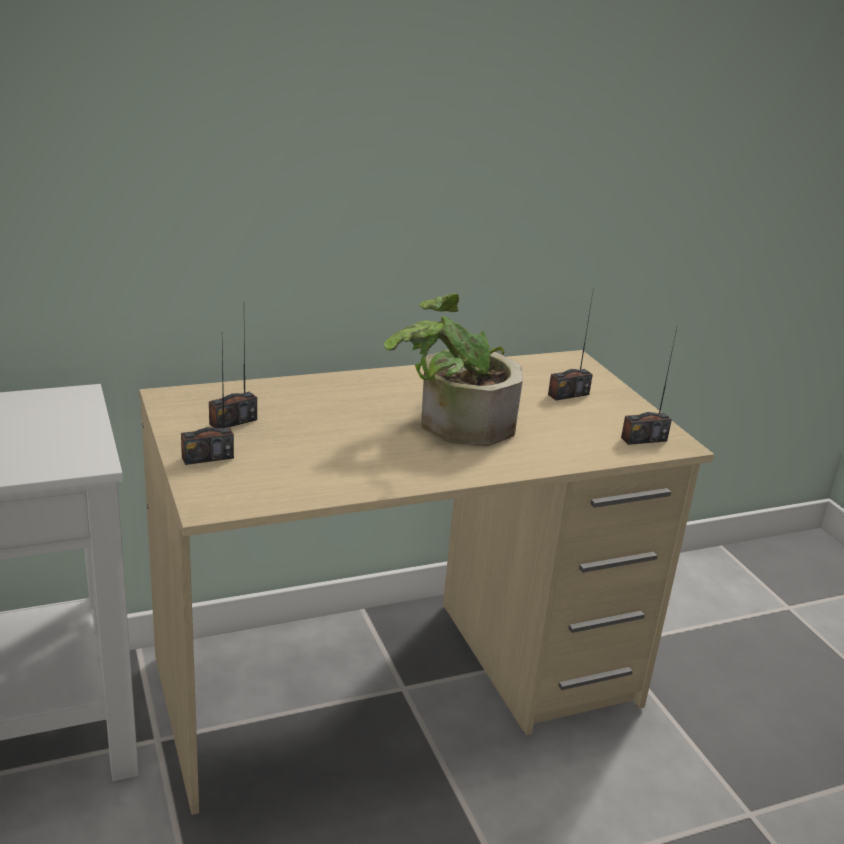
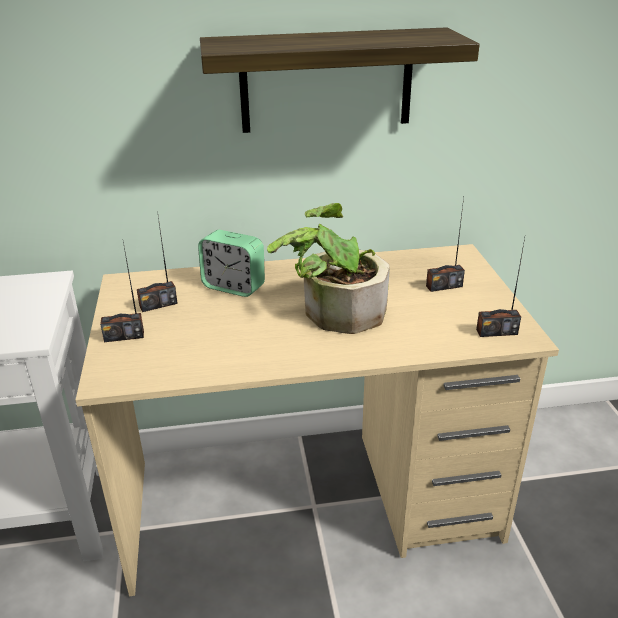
camera: 15 degrees right, 5 degrees up
none -> alarm clock [198,230,265,297]
none -> shelf [200,27,480,133]

